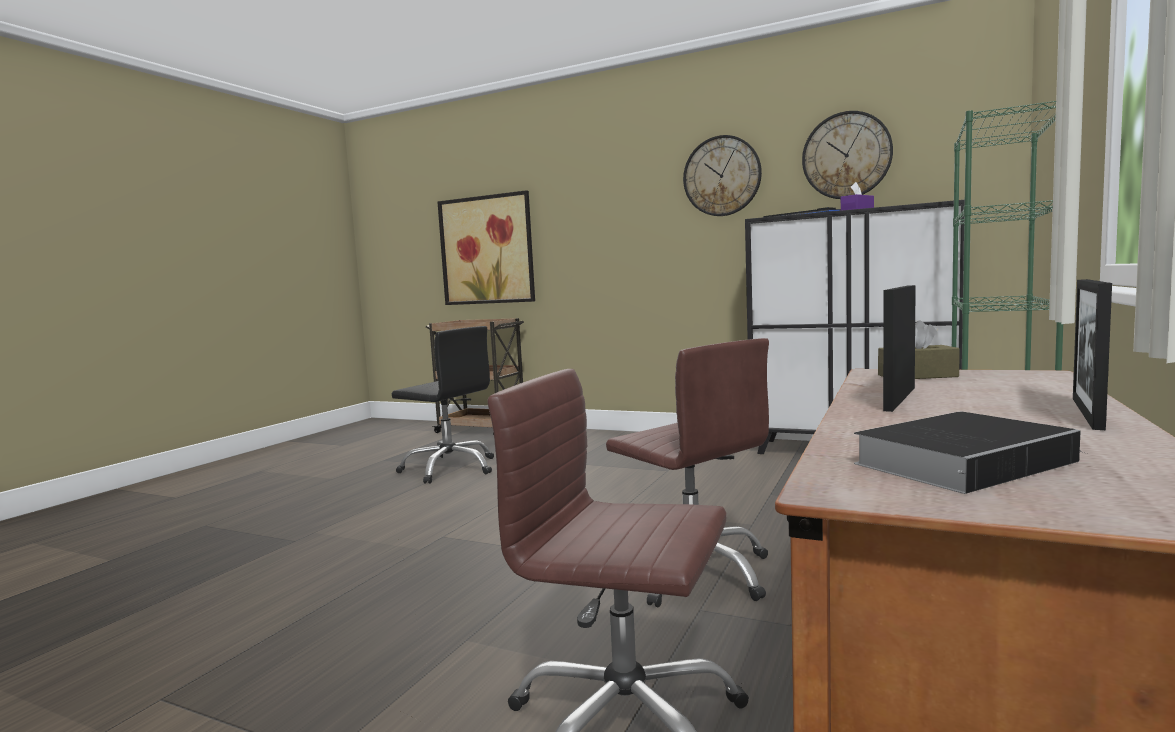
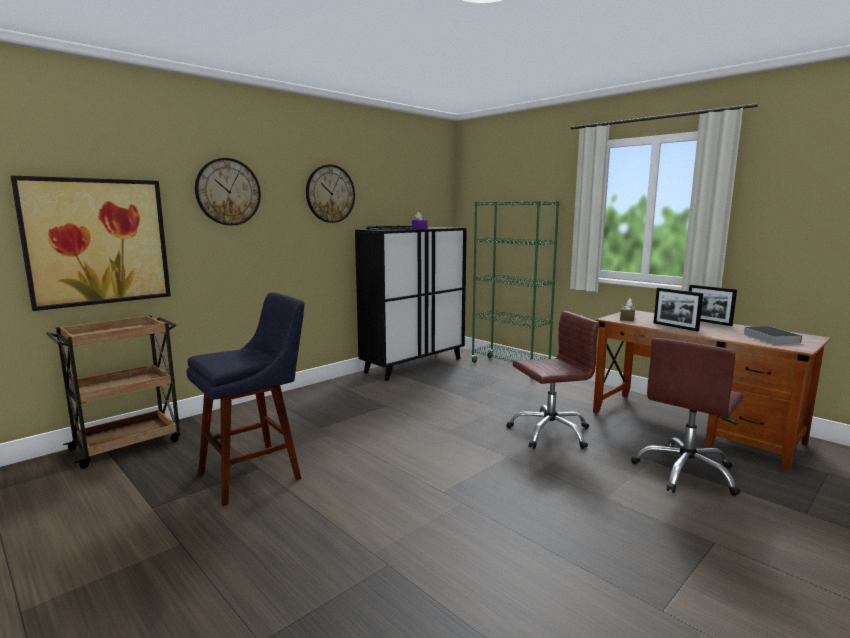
camera: 70 degrees left, 5 degrees up
black office chair [392,326,494,484] -> blue stool [186,292,305,506]
wall clock [802,111,893,199] -> wall clock moved to [195,158,261,226]

